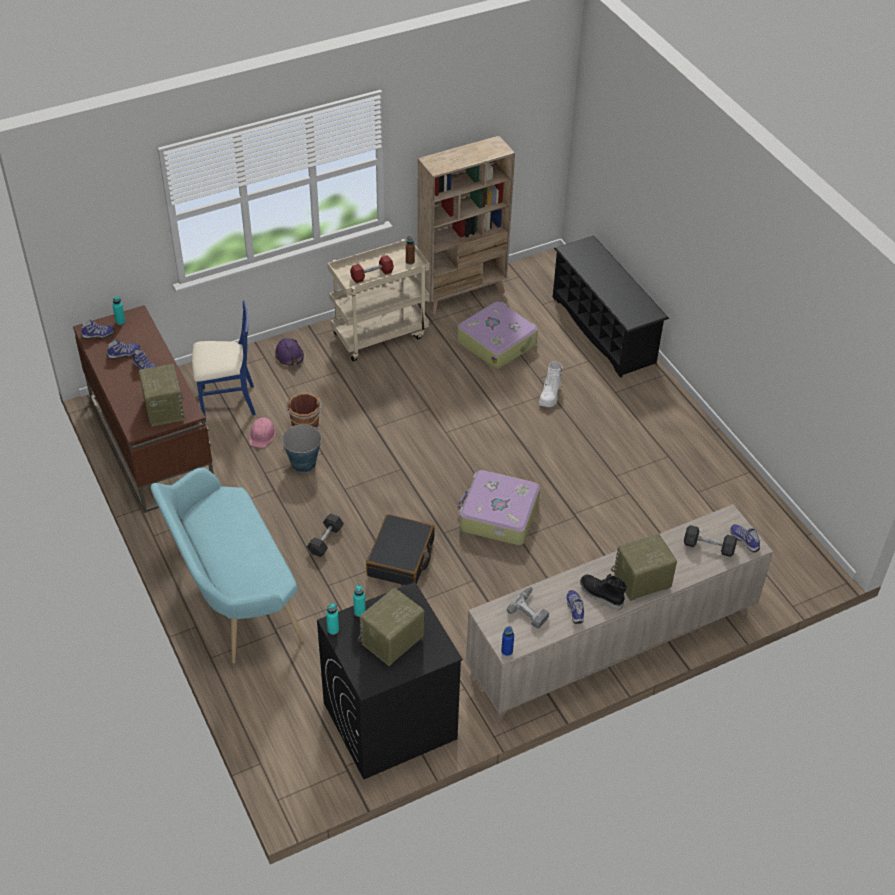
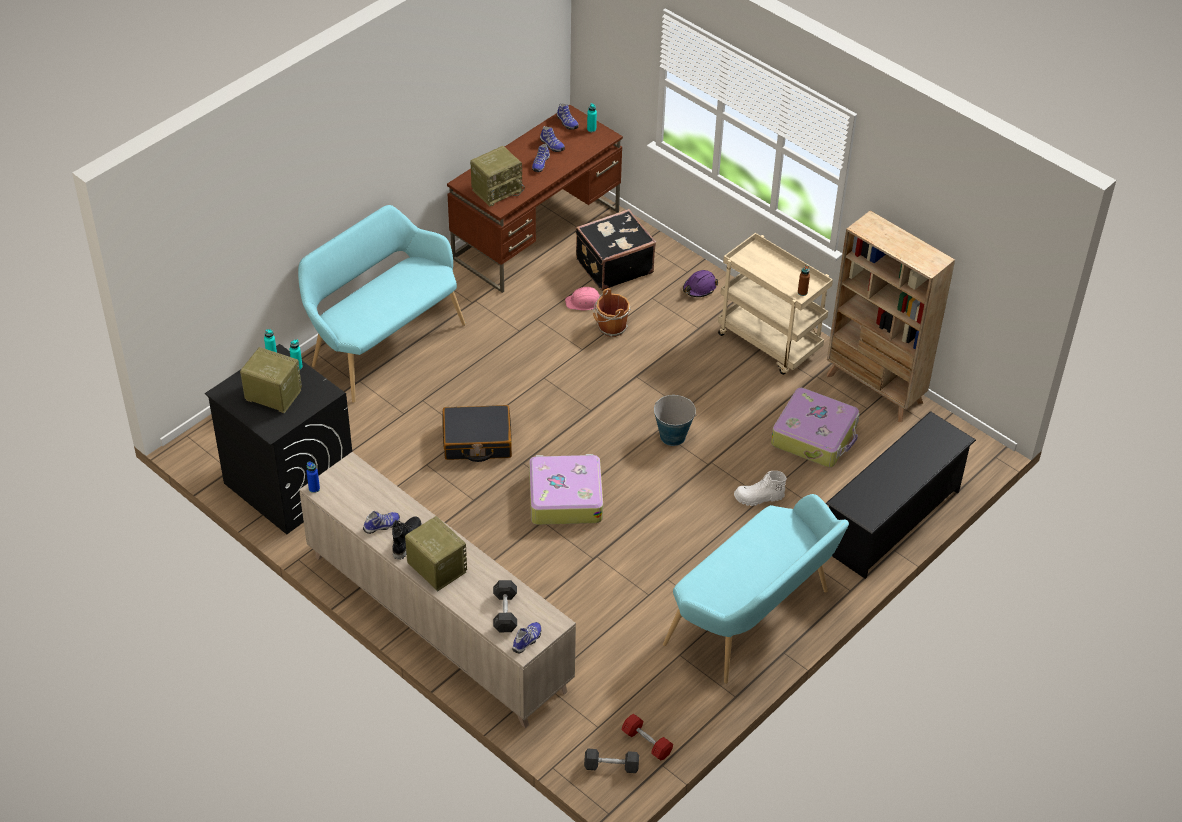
camera: 70 degrees right, 0 degrees up
blue chair [192,300,256,422] -> black suitcase [576,209,656,291]
bucket [282,424,321,473] -> bucket moved to [654,395,697,446]
grey dumbbell [307,513,344,557] -> grey dumbbell moved to [584,749,639,773]
red dumbbell [350,255,394,283] -> red dumbbell moved to [622,714,673,761]
power drill [507,587,549,629] -> none
none -> turquoise bench [663,494,849,684]

